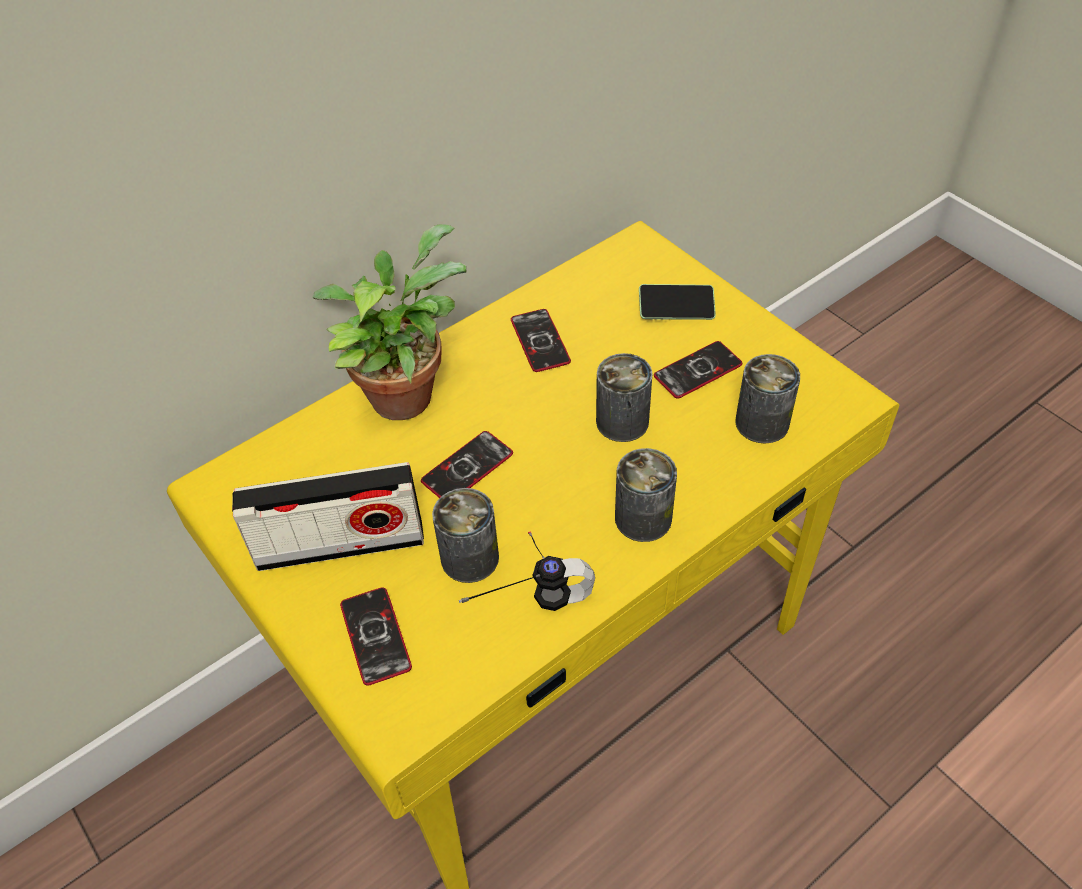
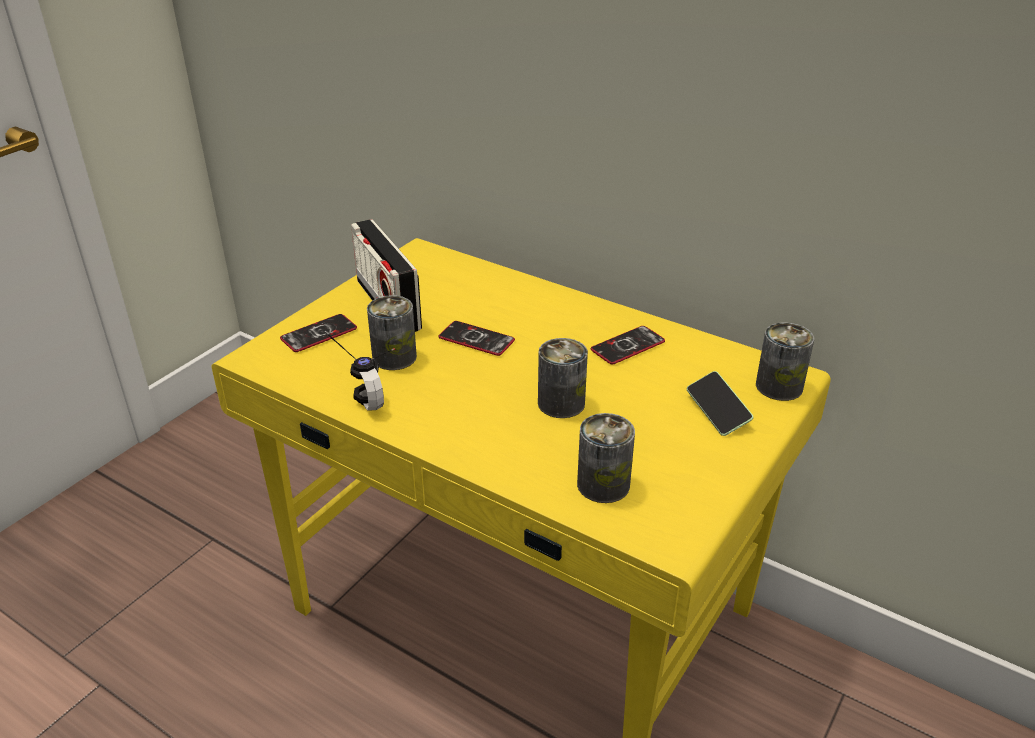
camera: 70 degrees right, 15 degrees down
potted plant [312,224,467,420] -> none
can [615,448,677,542] -> can moved to [756,323,814,401]
phone [654,341,742,399] -> none

